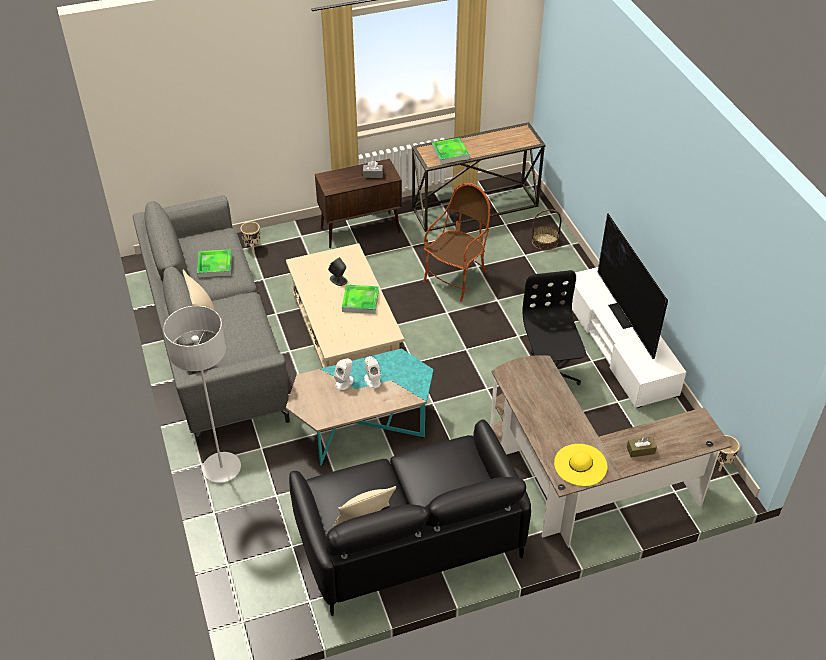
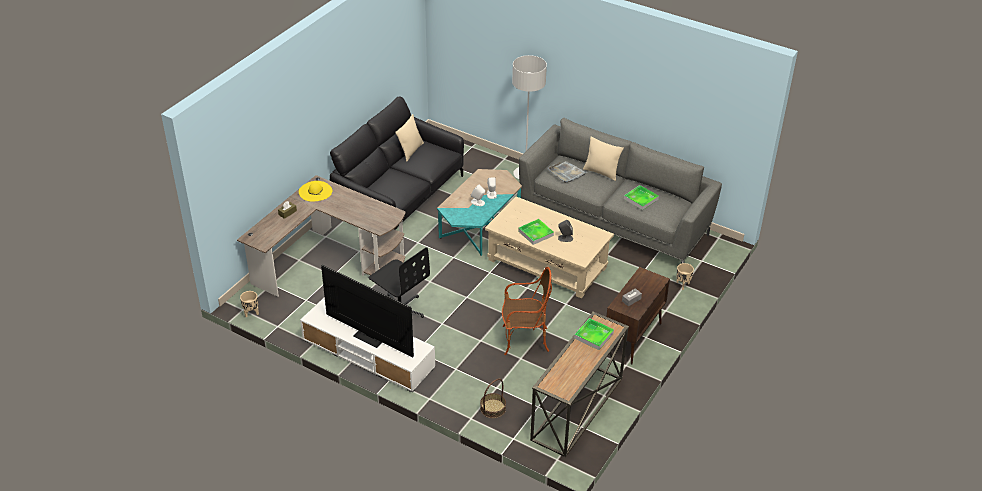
camera: 140 degrees right, 5 degrees down
armchair [423,183,490,302] -> armchair turned 90 degrees counterclockwise [502,267,552,355]
none -> grey tray [548,161,588,183]

